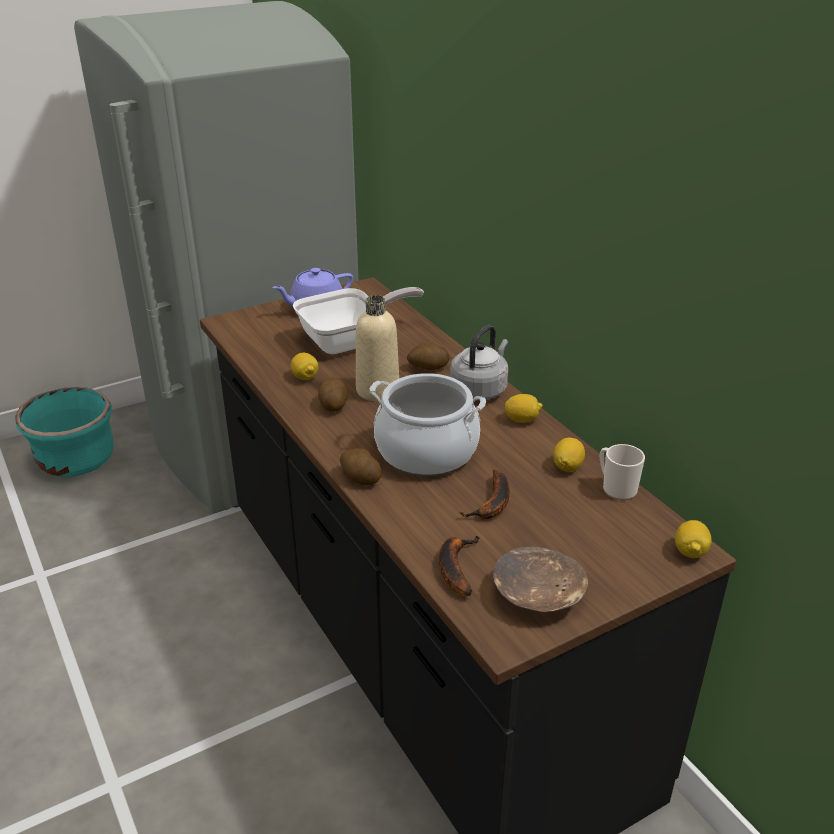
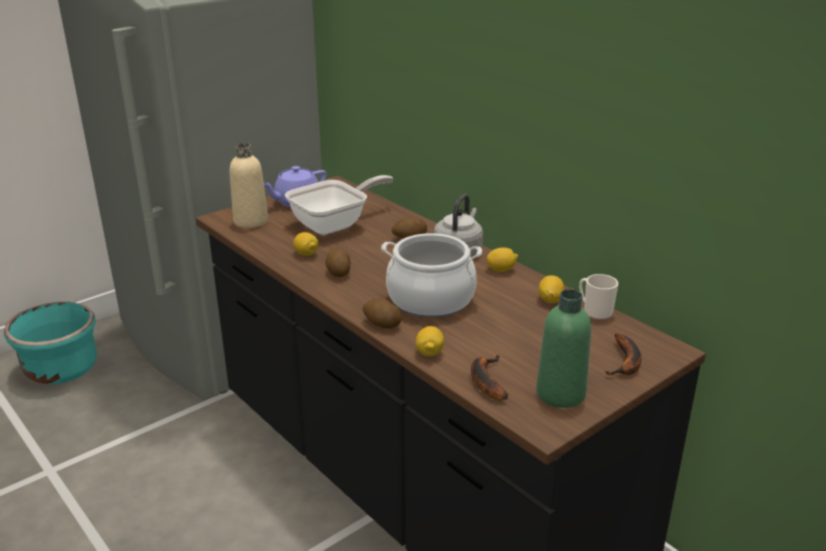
camera: 10 degrees left, 5 degrees down
beige bottle [356,295,399,401] -> beige bottle moved to [230,143,268,228]
banana [460,470,510,519] -> banana moved to [605,334,641,375]
brown bowl [493,547,588,613] -> green bottle [536,289,591,408]
lemon [675,520,712,558] -> lemon moved to [416,326,444,356]

